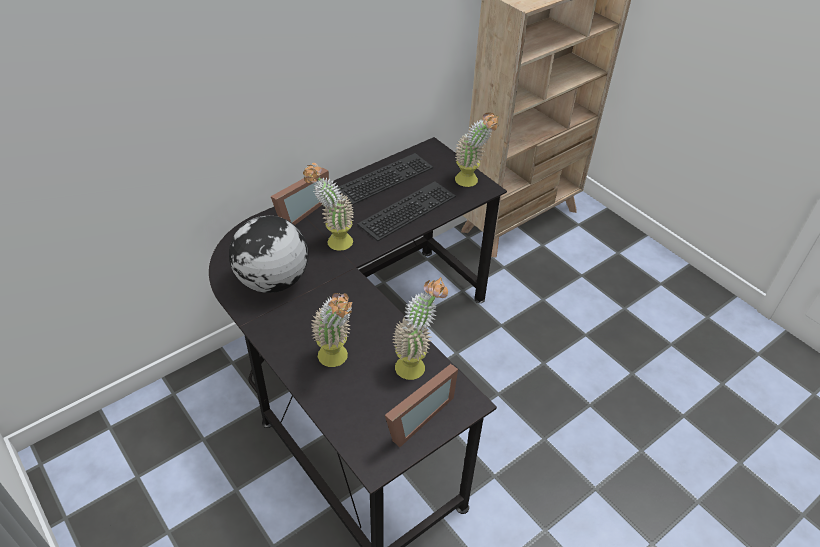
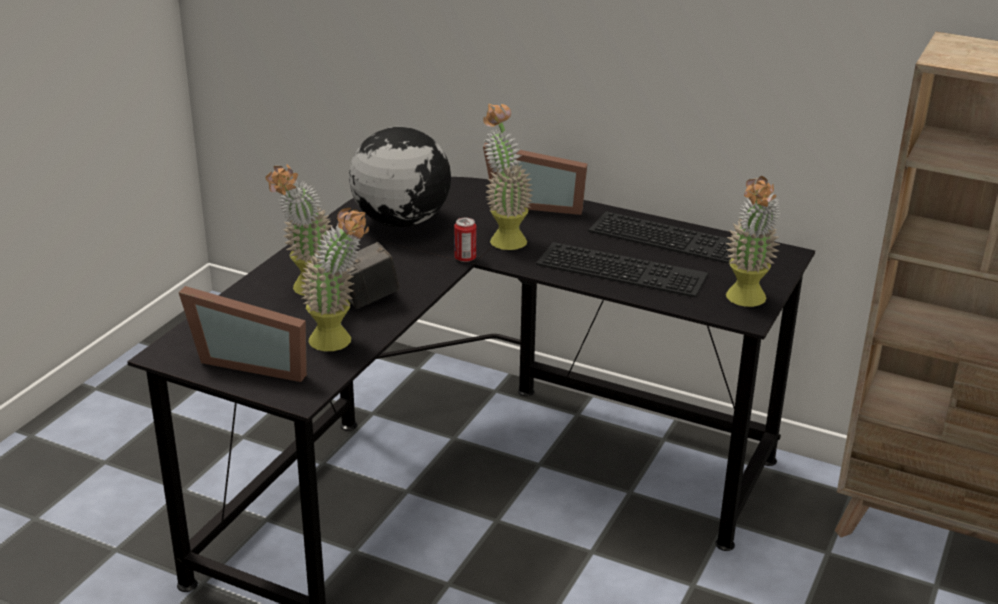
camera: 65 degrees right, 15 degrees down
none -> camera [343,242,400,309]
none -> can [454,218,476,262]

